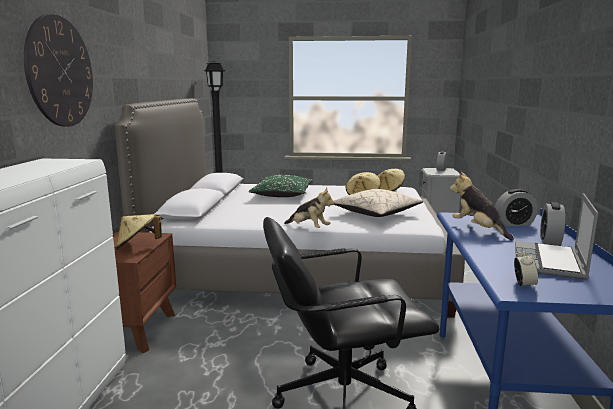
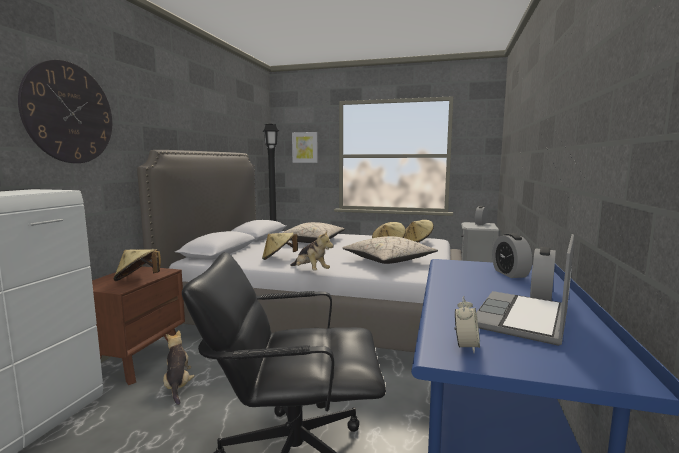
camera: 10 degrees right, 5 degrees down
green pillow [249,175,313,197] -> beige pillow [283,222,345,243]
plush toy [450,172,514,240] -> plush toy moved to [163,330,195,405]
alarm clock [495,189,538,226] -> alarm clock turned 75 degrees clockwise [492,233,532,278]
none -> beige hat [262,233,298,260]
none -> picture [292,132,318,163]

